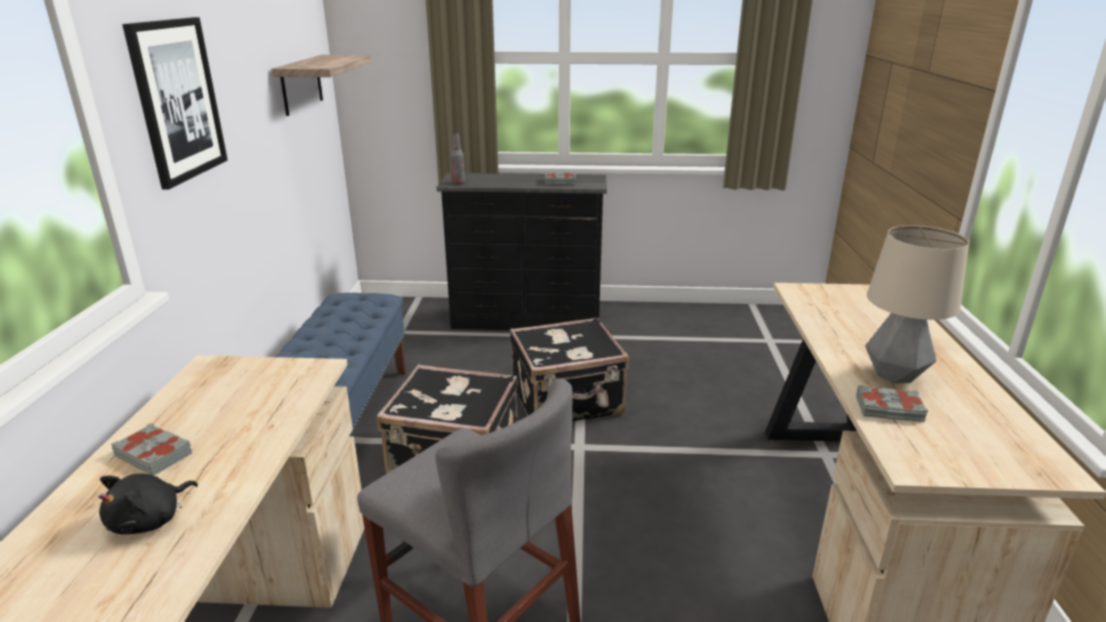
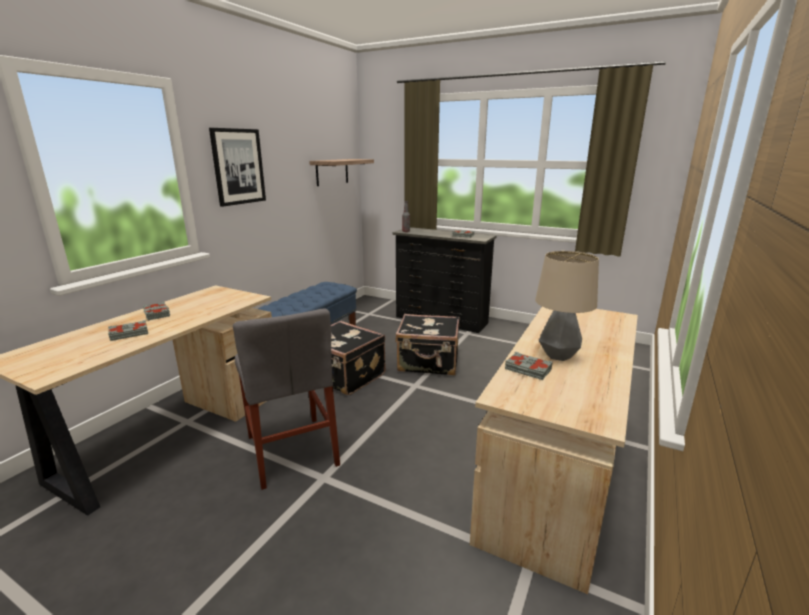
camera: 25 degrees right, 5 degrees down
black plush toy [98,473,198,534] -> grey book [108,320,148,341]

